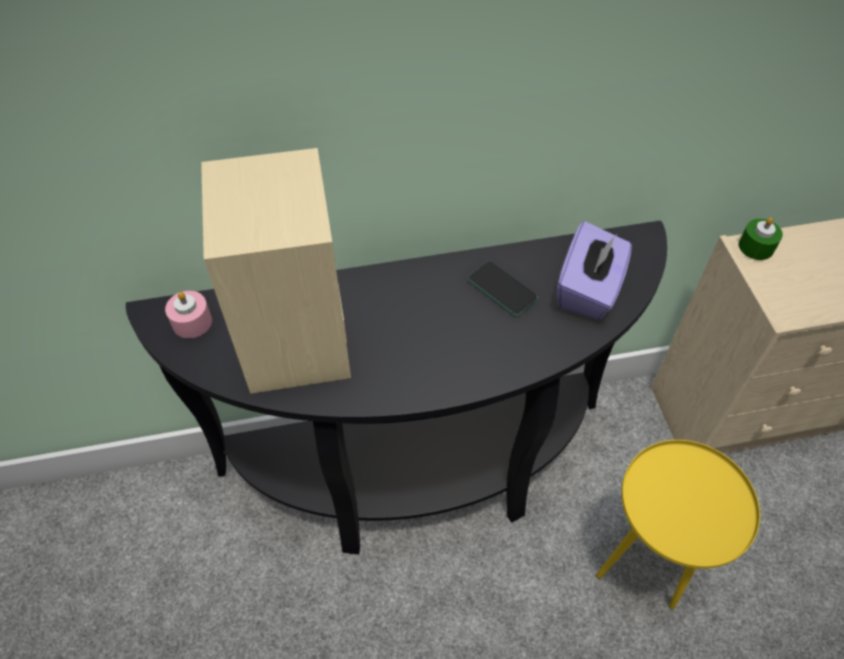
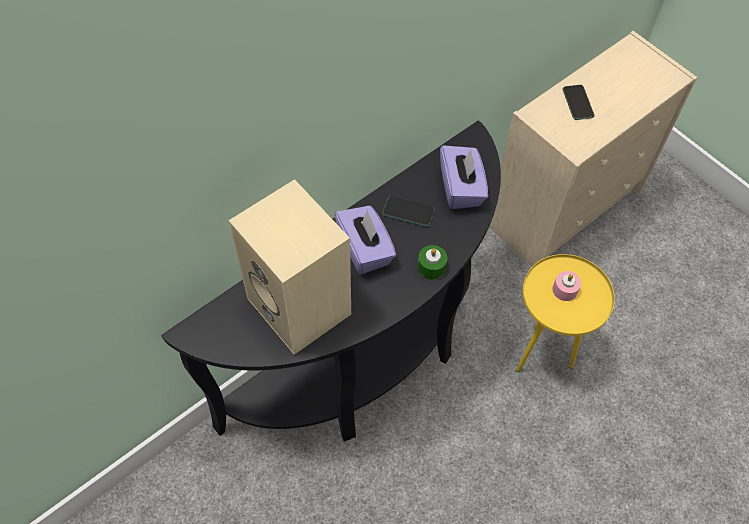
camera: 30 degrees left, 5 degrees up
pink candle [165,291,212,338] -> pink candle moved to [553,271,581,301]
green candle [739,217,783,260] -> green candle moved to [418,245,447,279]
none -> purple tissue box [334,205,396,275]
none -> phone [563,85,594,120]

